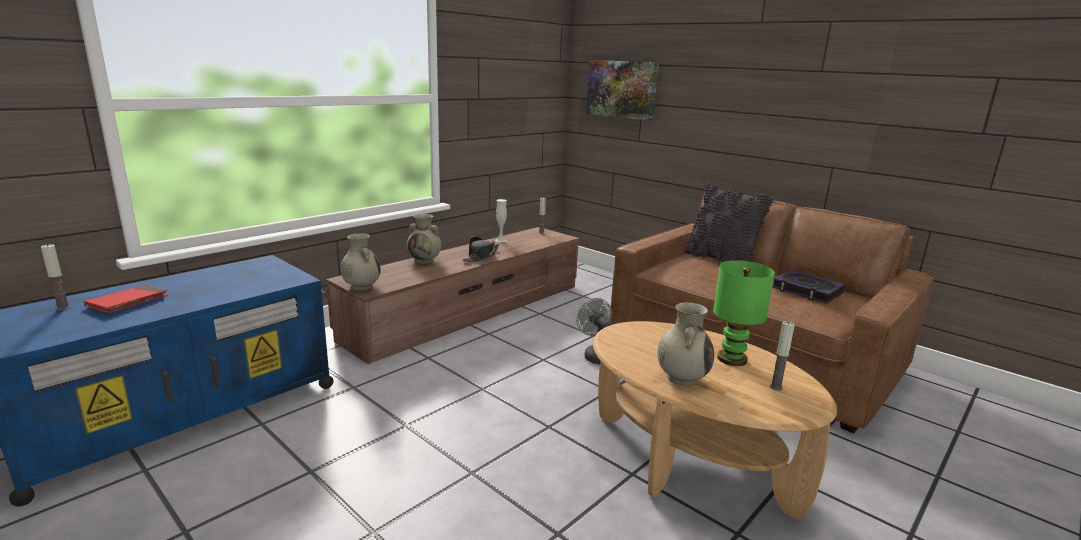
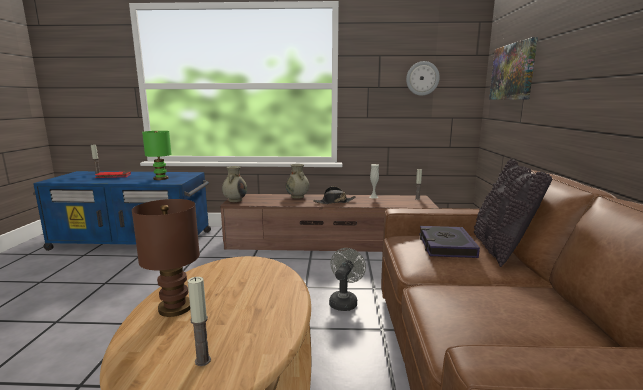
camera: 50 degrees right, 5 degrees down
beige vase [658,302,714,386] -> brown table lamp [132,199,200,317]
green table lamp [713,260,775,366] -> green table lamp moved to [142,131,172,180]
book [772,269,846,304] -> book moved to [419,226,480,258]
none -> wall clock [406,61,440,96]

